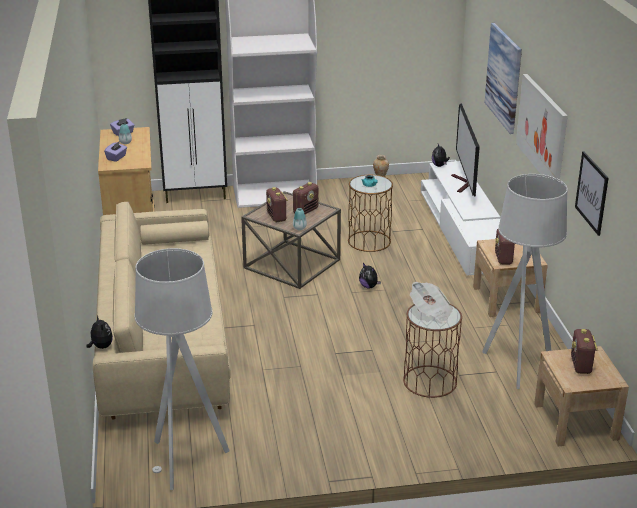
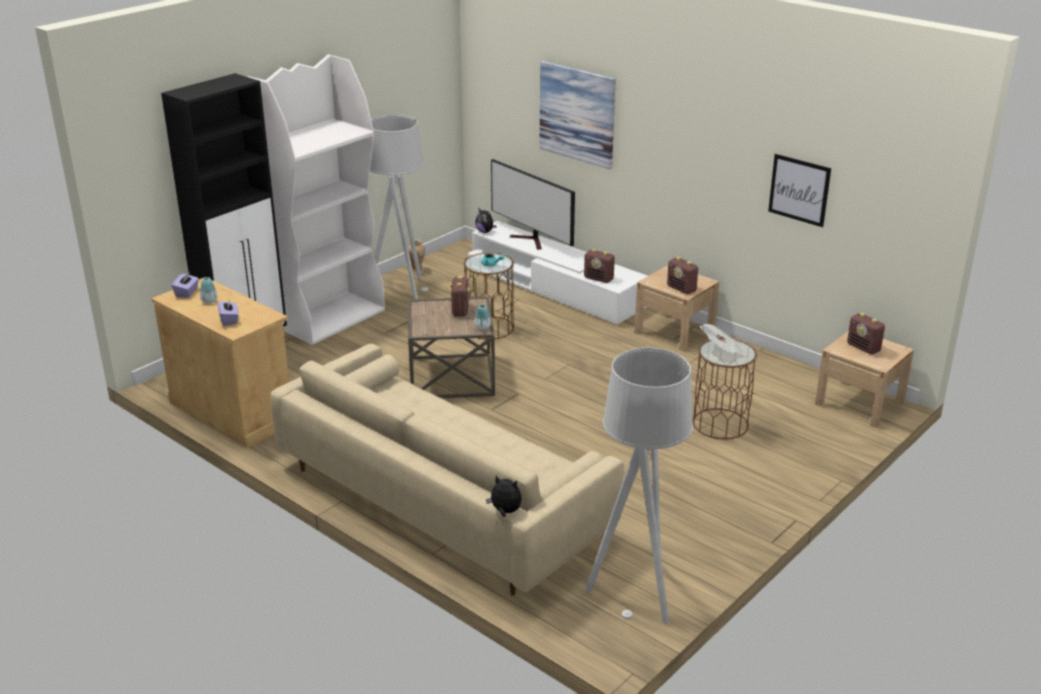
camera: 40 degrees left, 0 degrees up
radio [266,187,288,222] -> radio moved to [584,249,615,283]
plush toy [359,263,381,289] -> none
grey floor lamp [482,174,568,389] -> grey floor lamp moved to [370,115,428,299]
picture [516,74,568,180] -> none

